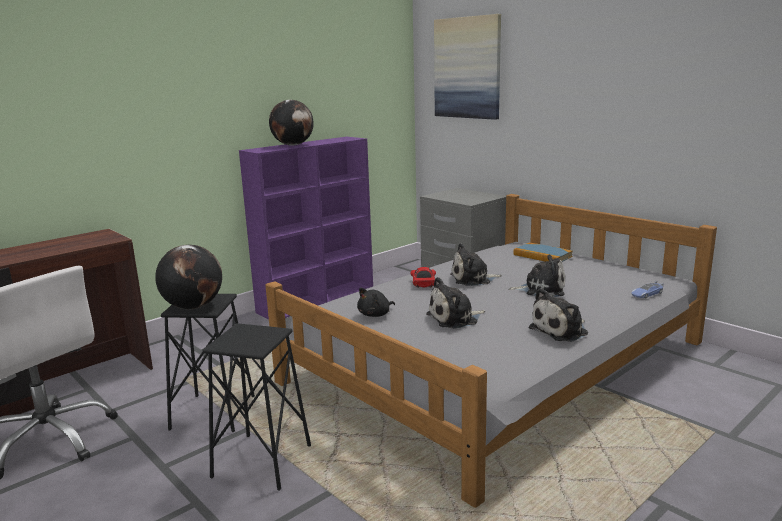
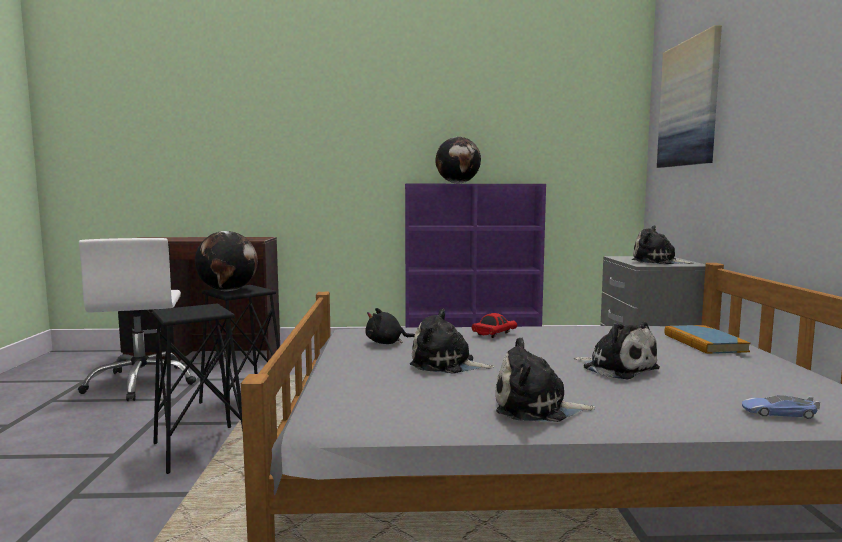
camera: 40 degrees right, 10 degrees down
plush toy [450,243,502,286] -> plush toy moved to [632,226,694,264]

